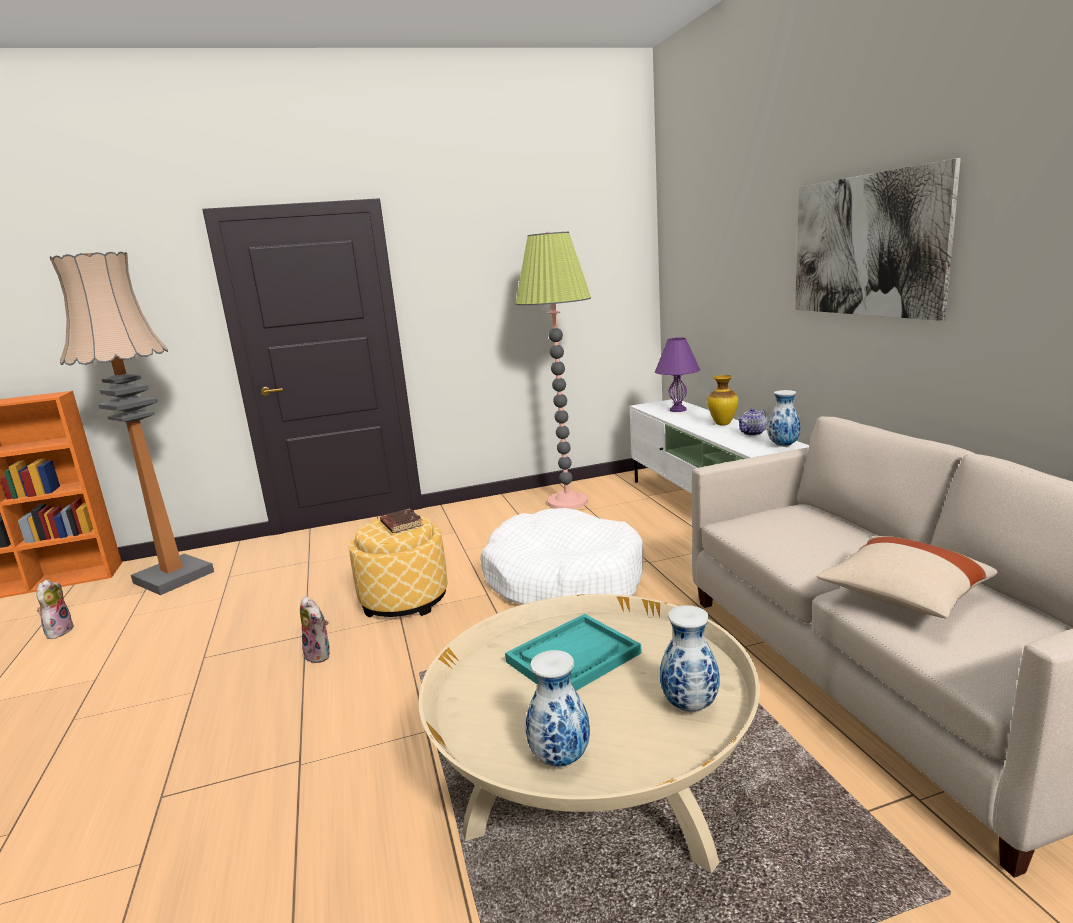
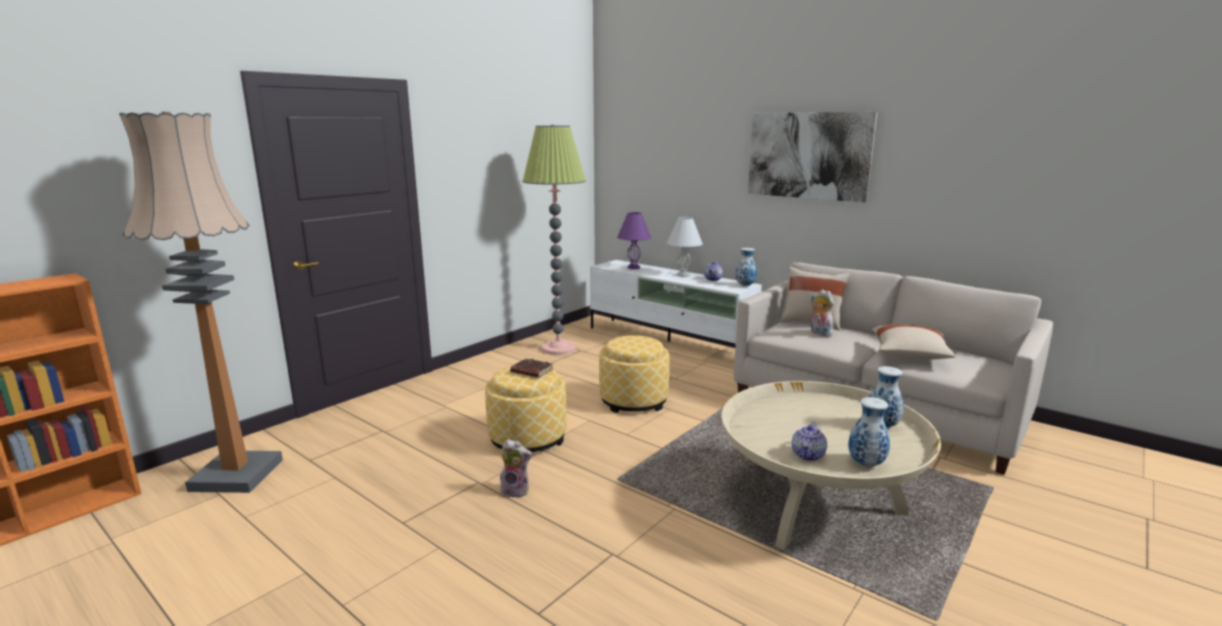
camera: 35 degrees left, 0 degrees up
plush toy [36,579,75,639] -> plush toy moved to [810,290,833,337]
white dog bed [480,508,644,605] -> ottoman [599,335,670,413]
turquoise tray [505,614,642,691] -> none
vase [708,375,738,426] -> white table lamp [667,217,703,277]
none -> beige pillow [780,267,850,331]
none -> teapot [792,422,827,461]

